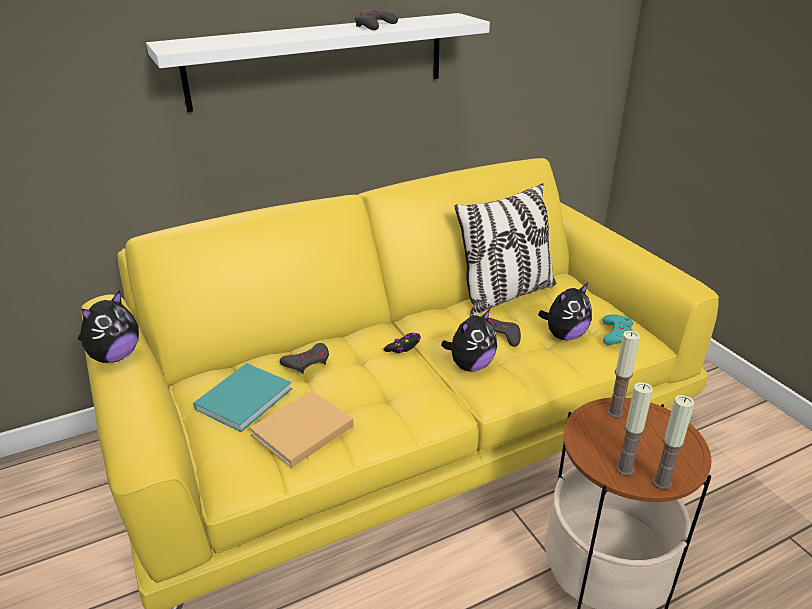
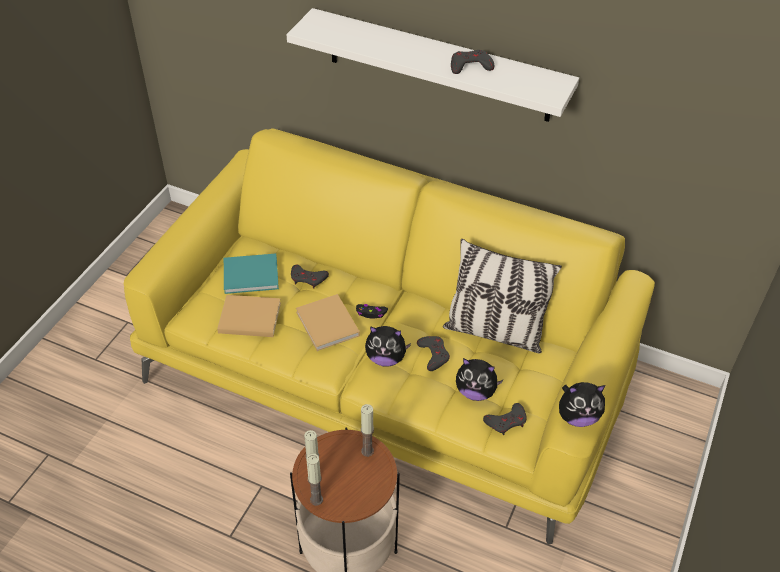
camera: 50 degrees right, 15 degrees up
plush toy [78,290,139,363] -> plush toy moved to [559,382,605,427]
turquoise game controller [602,315,633,345] -> grey game controller [483,403,527,435]
none -> beige book [296,294,360,351]

